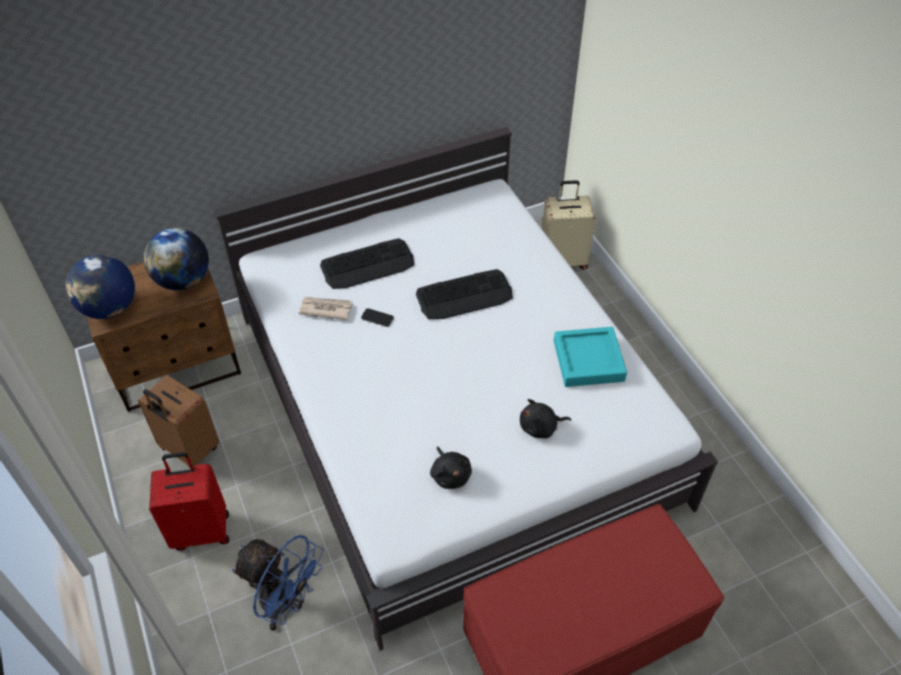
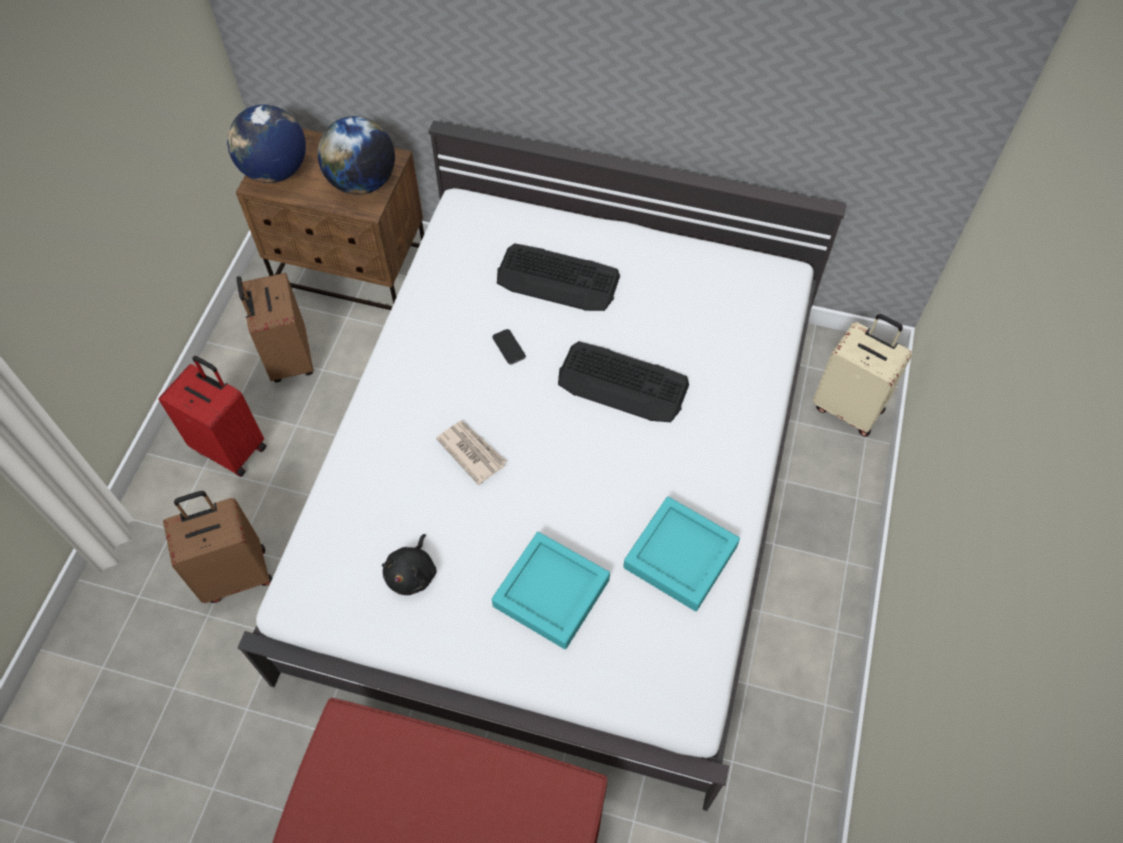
camera: 40 degrees right, 10 degrees up
blue fan [232,535,324,631] -> brown suitcase [163,491,272,603]
newspaper [299,297,353,320] -> newspaper moved to [436,421,507,485]
black plush toy [520,399,571,438] -> turquoise tray [492,532,610,649]

